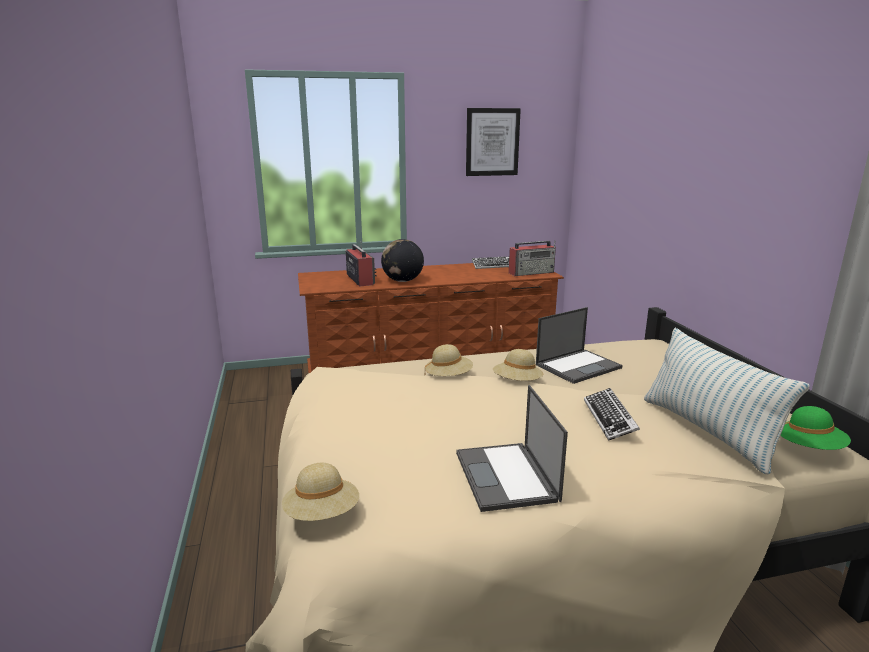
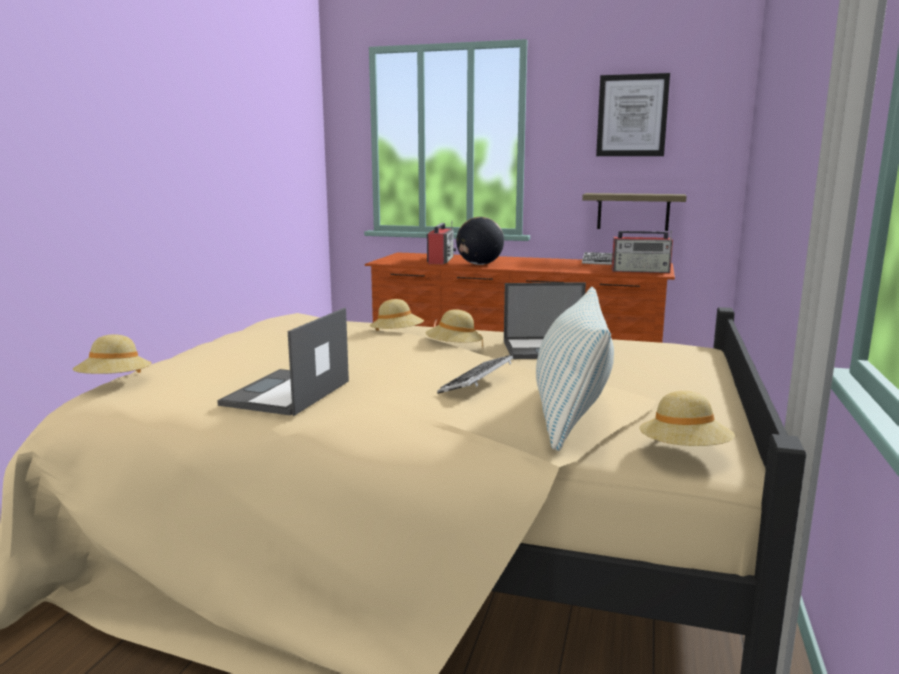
camera: 30 degrees right, 5 degrees down
green hat [780,406,851,450] -> beige hat [639,391,735,446]
none -> shelf [582,193,687,231]

